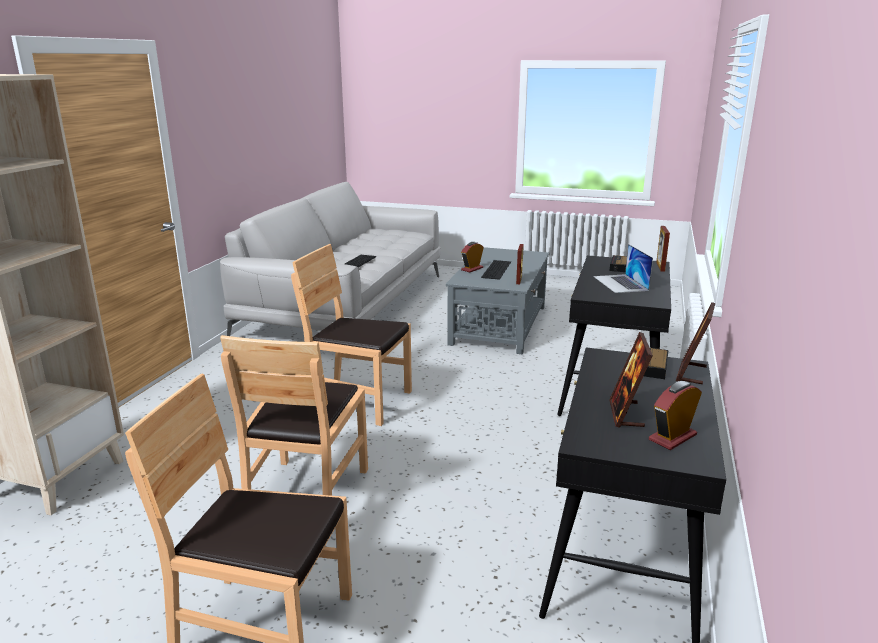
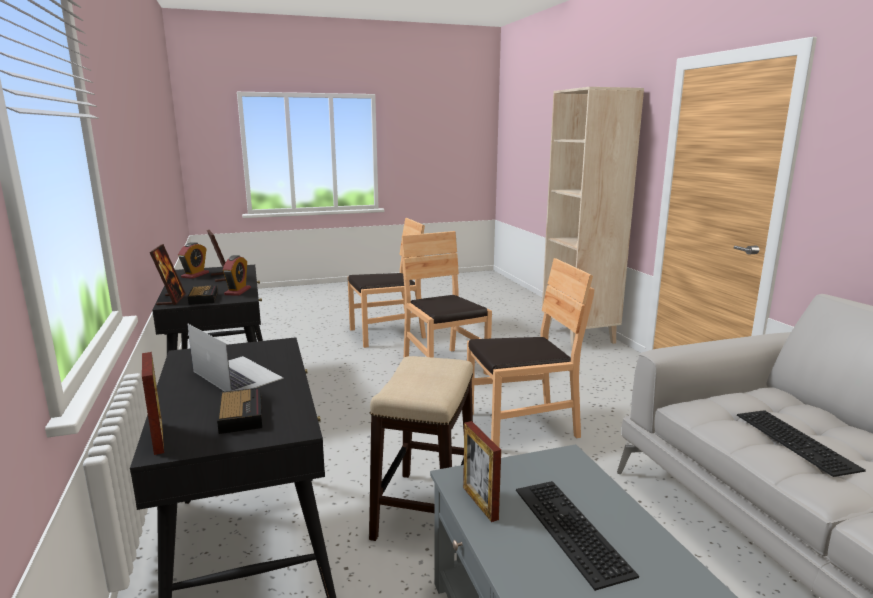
camera: 145 degrees right, 5 degrees down
alarm clock [461,242,484,272] -> alarm clock moved to [223,255,251,296]
none -> stool [369,356,473,541]

